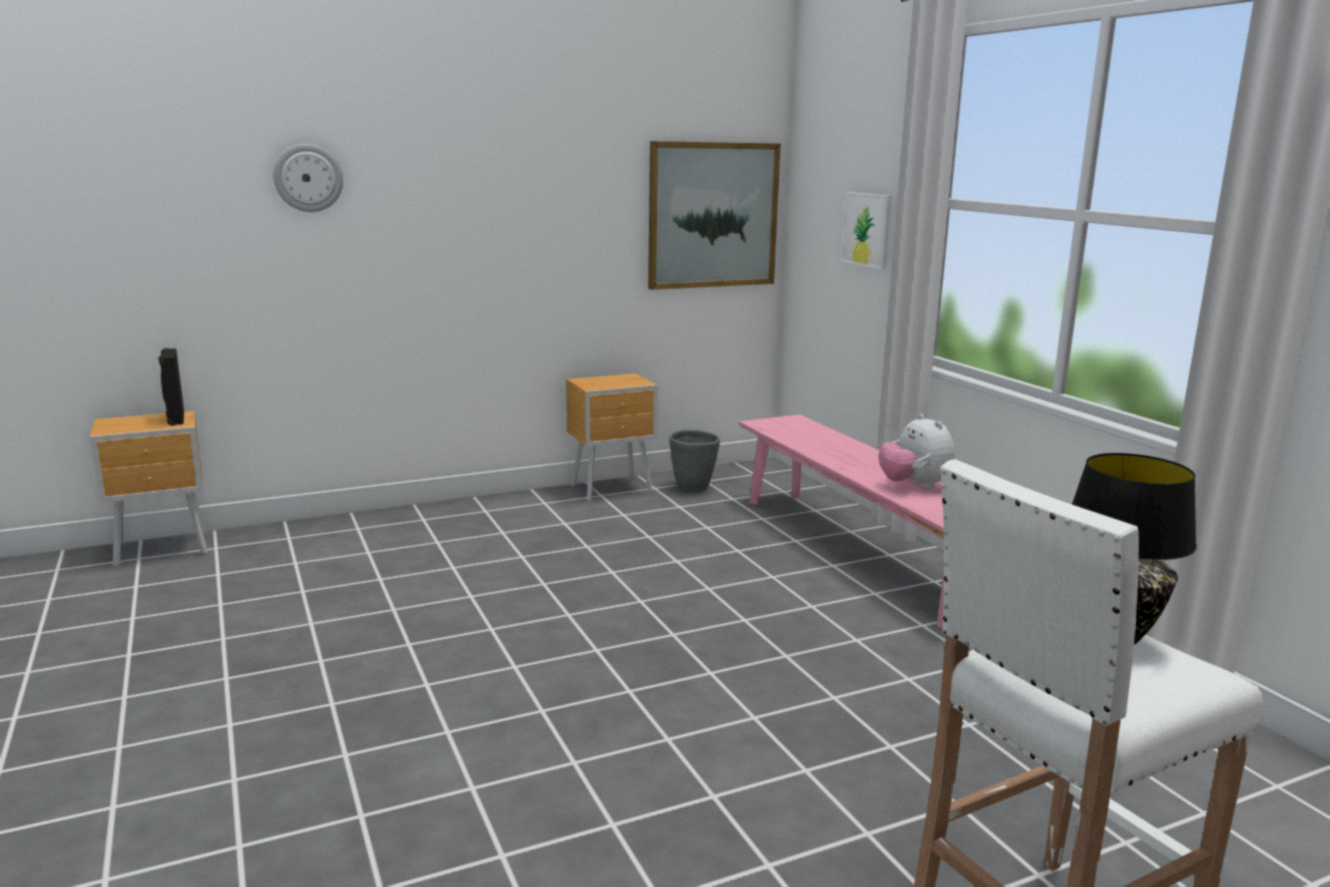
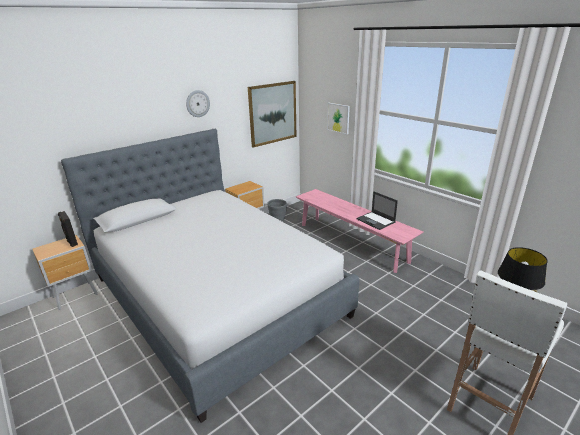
camera: 15 degrees left, 10 degrees up
wall clock [273,144,343,212] -> wall clock moved to [186,90,210,117]
plush toy [878,414,955,489] -> laptop [357,191,398,230]
none -> bed [61,129,359,423]

